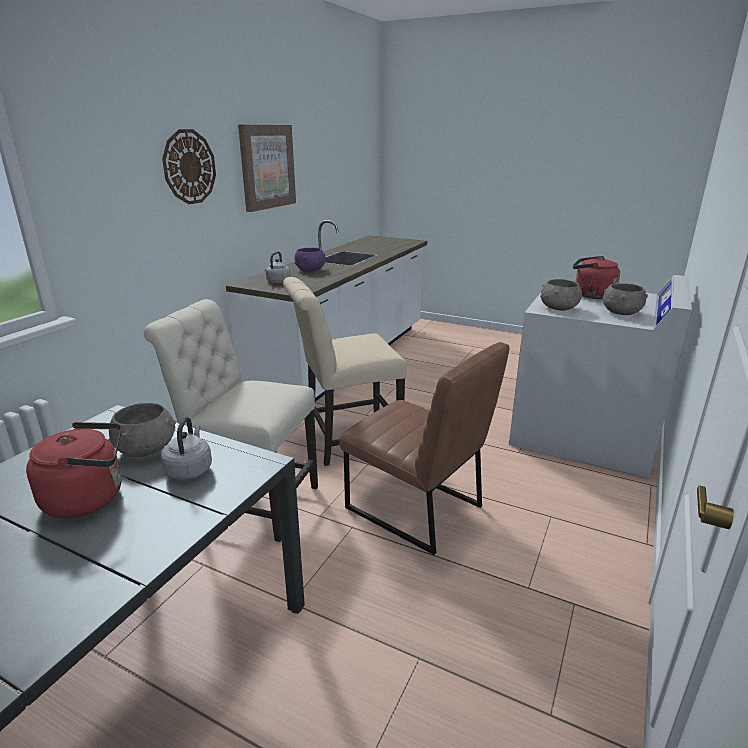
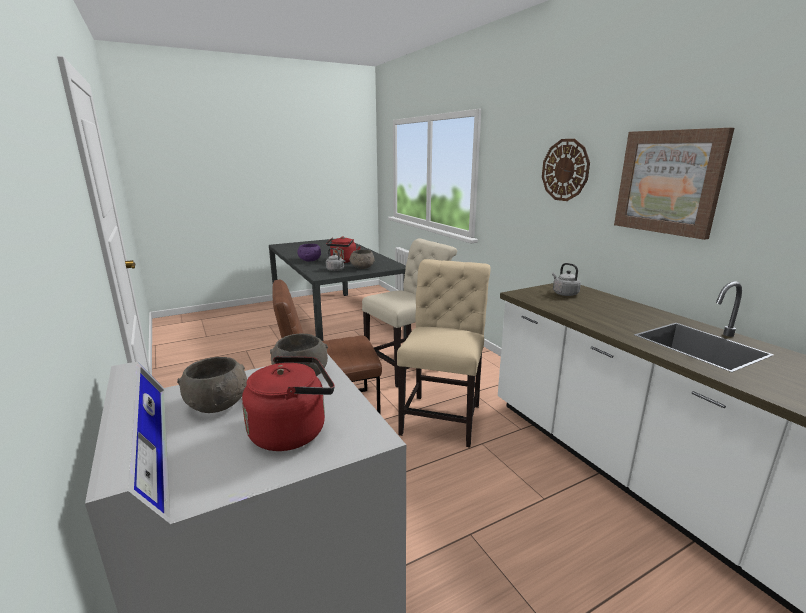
camera: 125 degrees right, 5 degrees down
purple bowl [294,248,325,272] -> purple bowl moved to [297,244,321,262]

